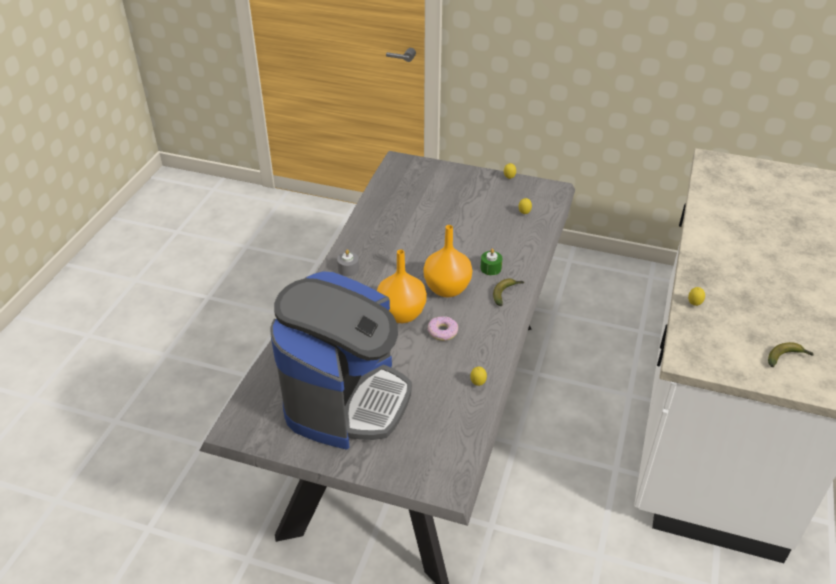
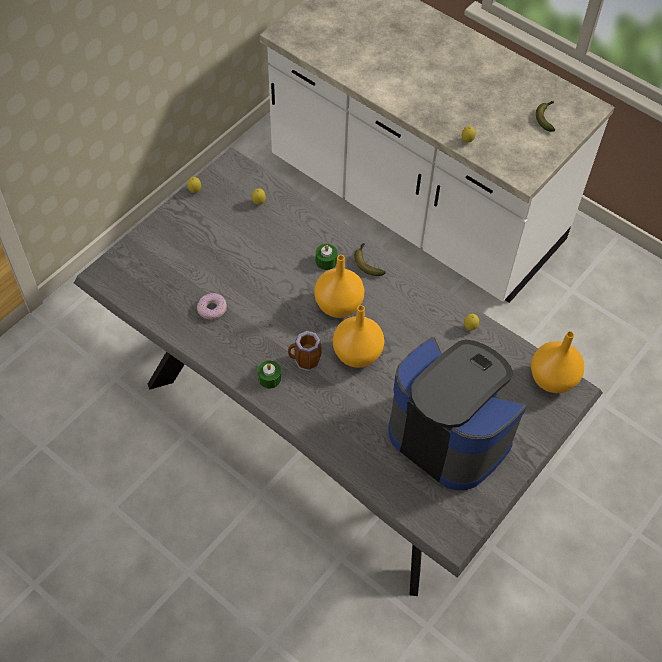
camera: 70 degrees left, 15 degrees up
grey candle [337,250,359,276] -> green candle [257,361,281,389]
donut [428,316,458,341] -> donut moved to [197,293,227,320]
none -> mug [288,331,322,371]
none -> orange vase [531,331,584,393]

